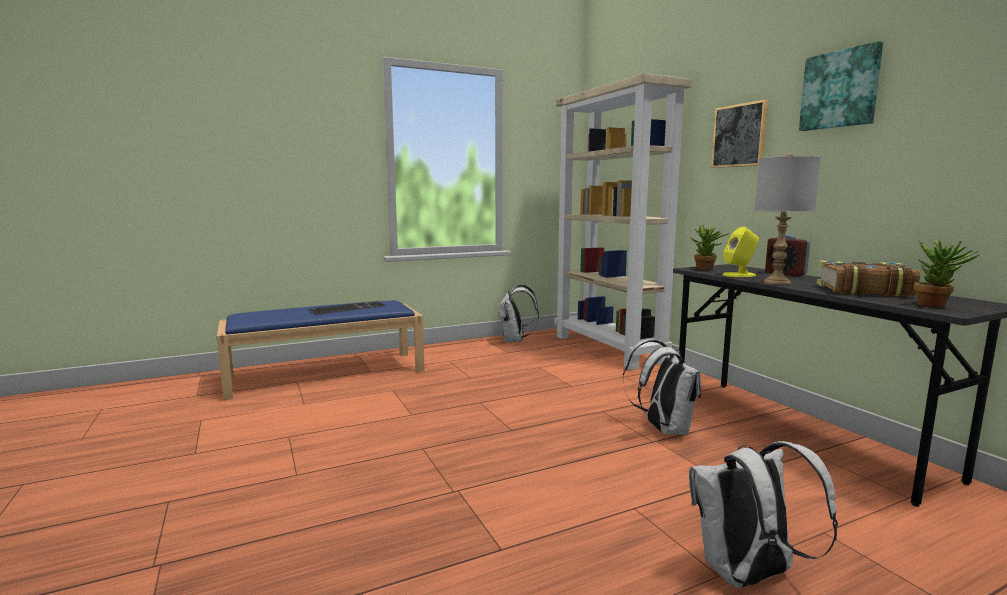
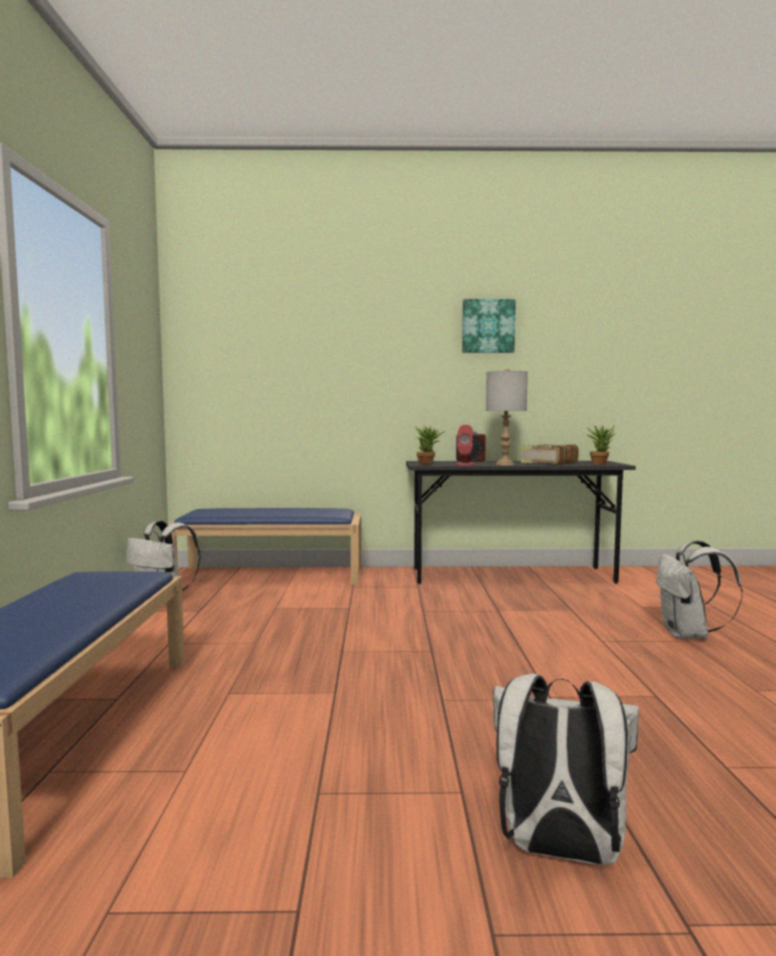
camera: 65 degrees left, 5 degrees down
keyboard [308,301,386,315] -> none
beige bookcase [554,73,692,370] -> blue bench [167,508,361,584]
white backpack [623,339,701,435] -> white backpack moved to [493,674,639,865]
picture [711,99,768,168] -> none
yellow speaker [723,227,759,277] -> red speaker [456,425,475,466]

